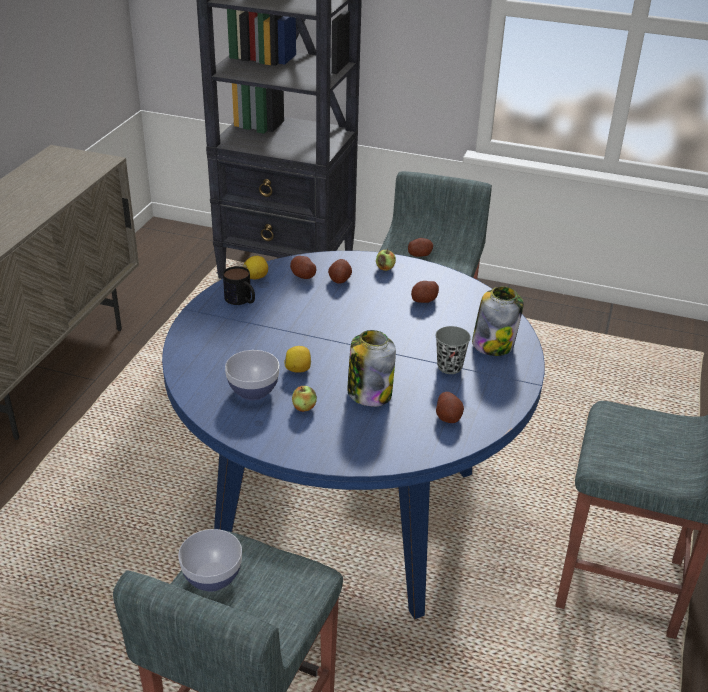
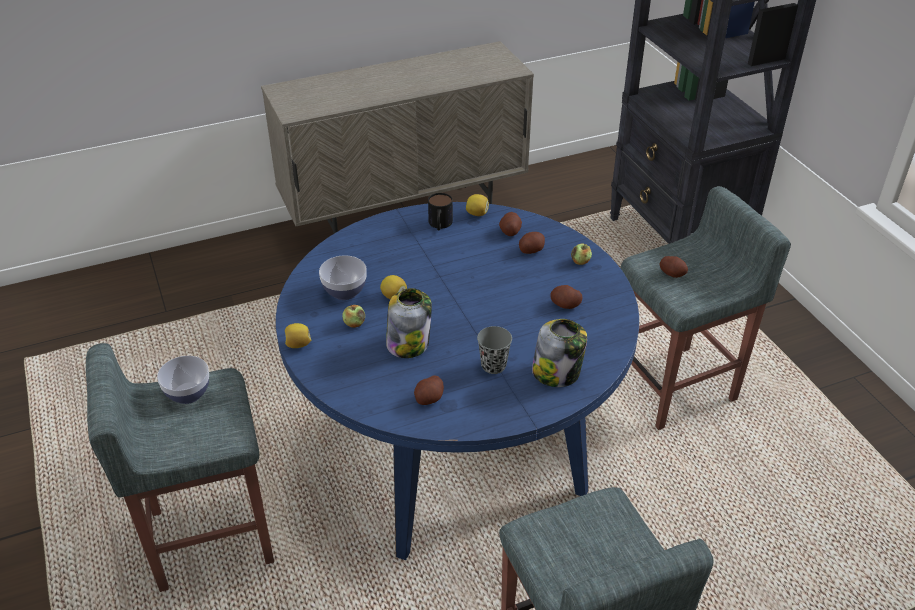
camera: 50 degrees right, 5 degrees up
none -> lemon [285,323,311,348]

